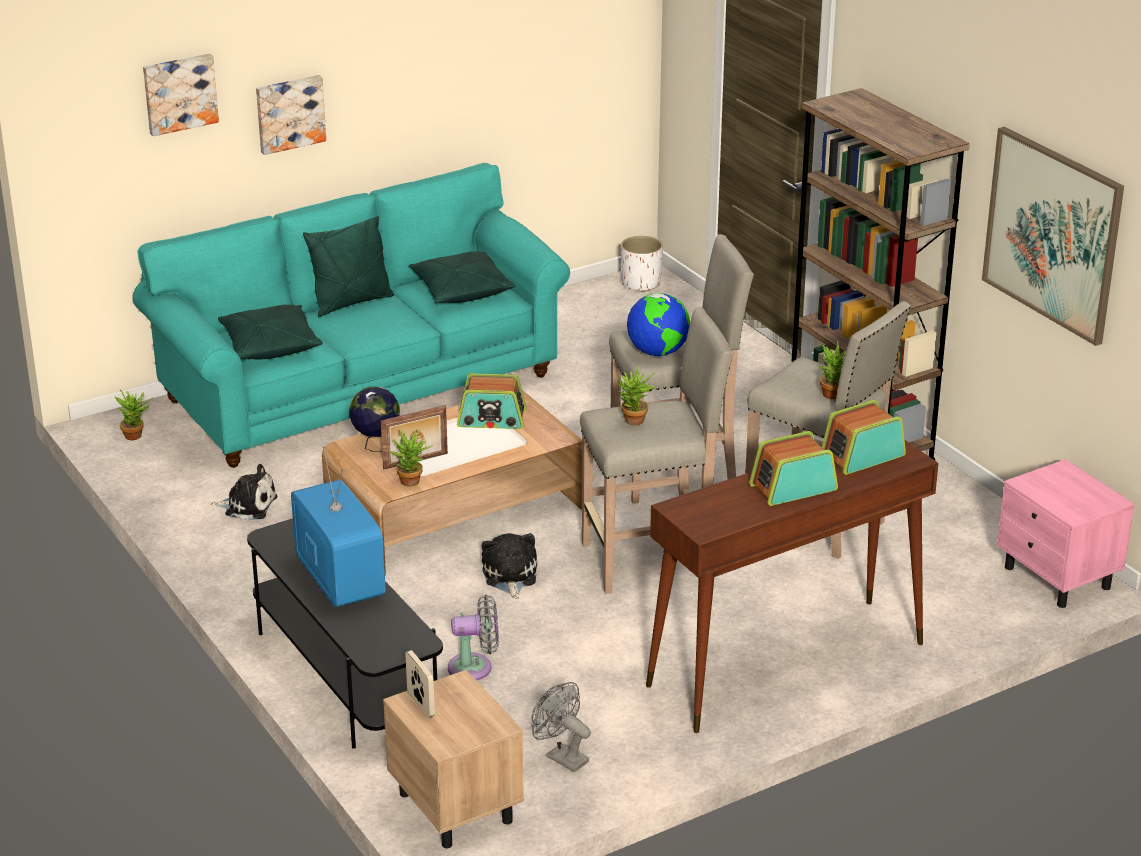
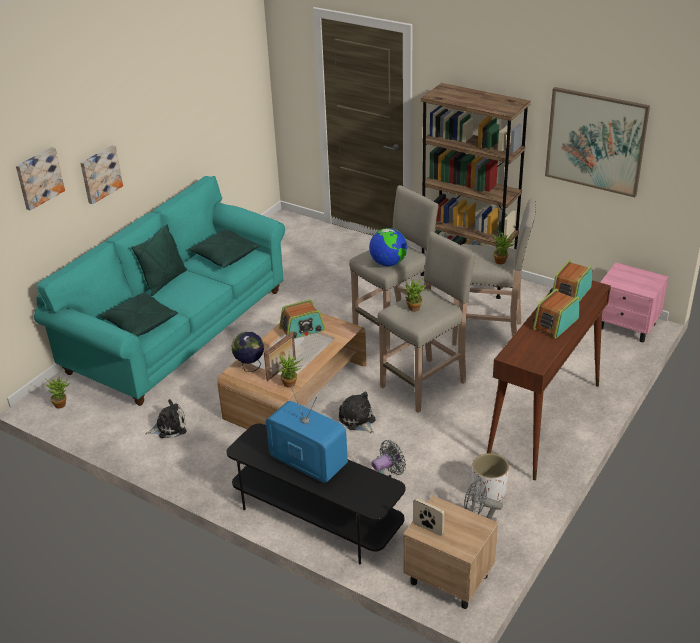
camera: 25 degrees left, 5 degrees up
white planter [621,236,663,292] -> white planter moved to [472,453,509,502]

